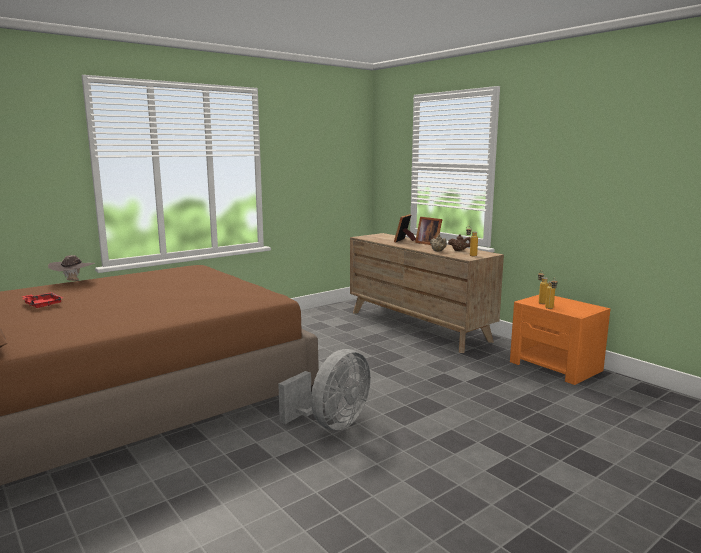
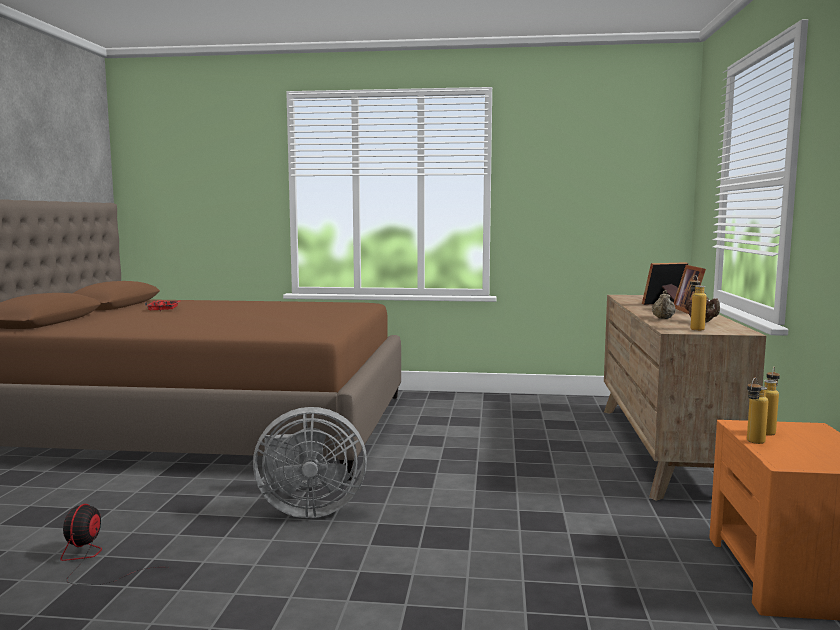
camera: 45 degrees right, 5 degrees down
brown hat [48,255,95,281] -> none
none -> fan [61,504,155,585]

